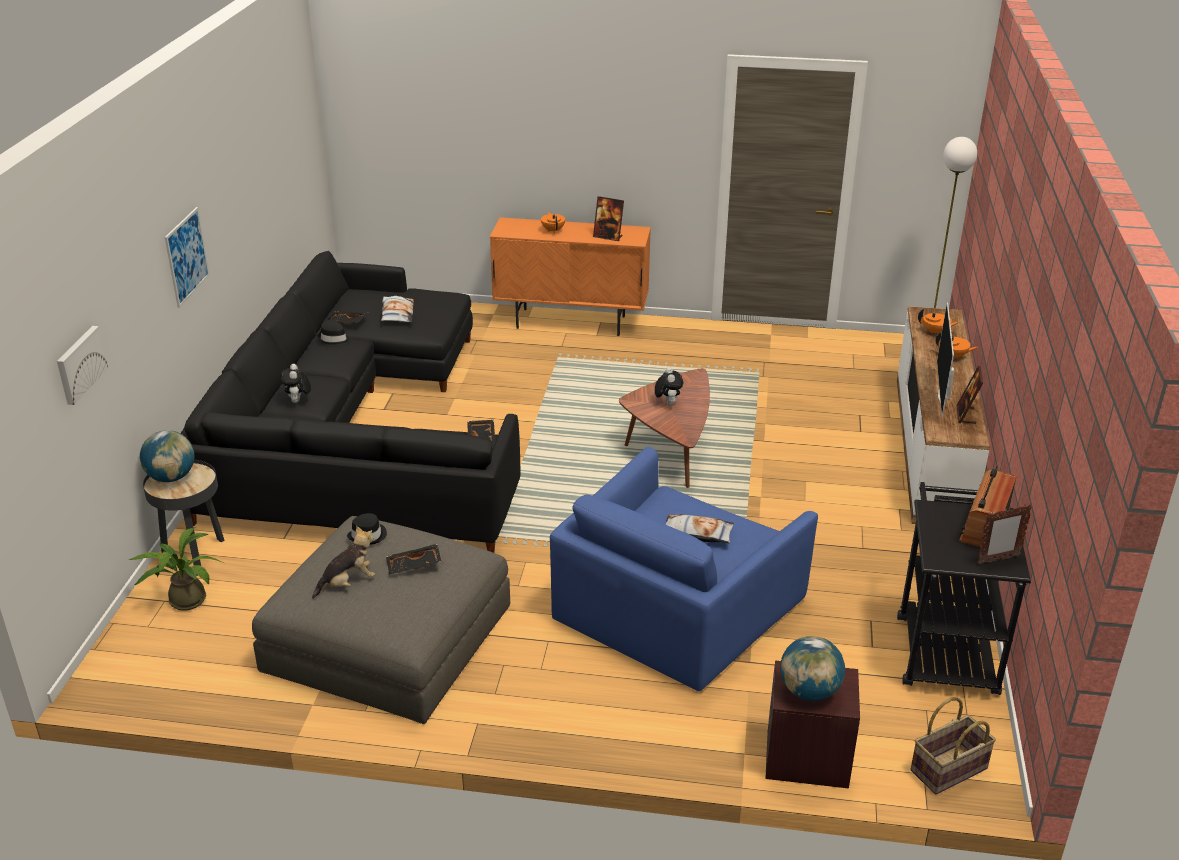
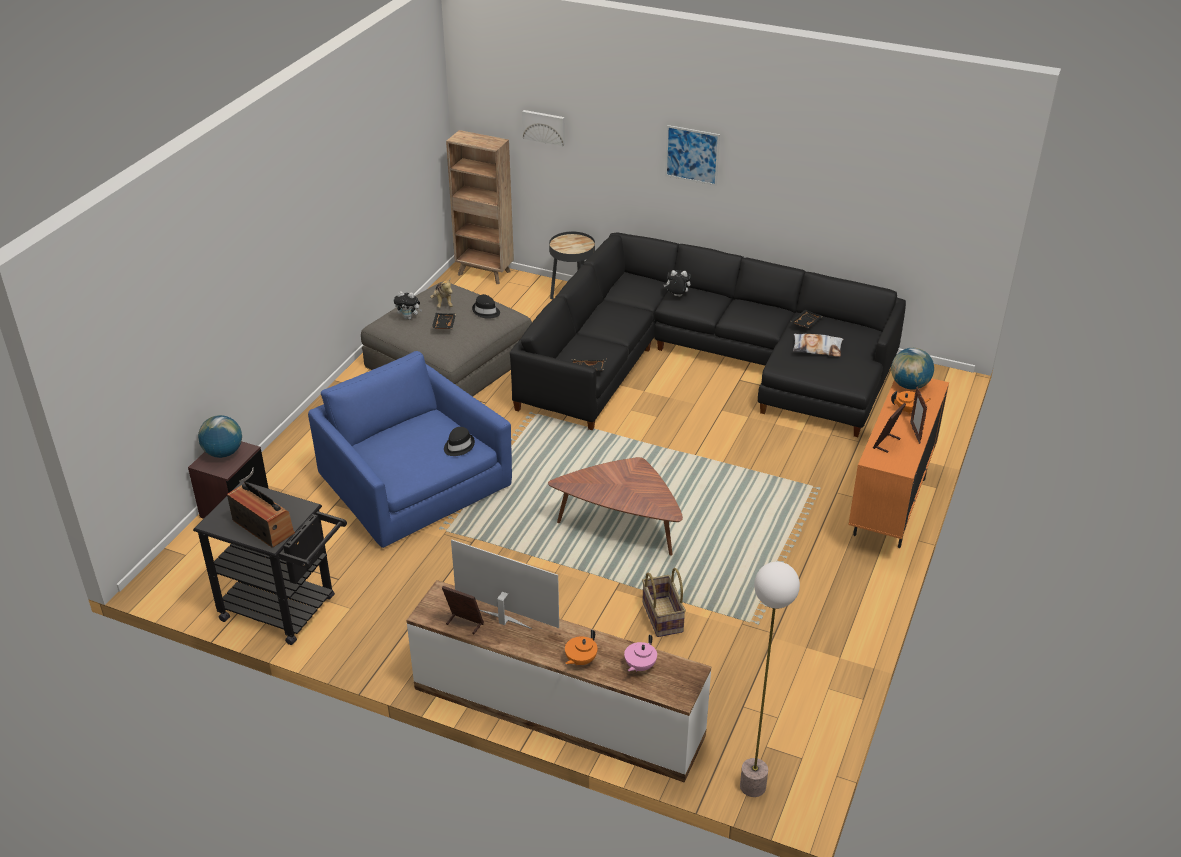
camera: 105 degrees right, 5 degrees up
potted plant [129,527,224,611] -> none
globe [140,430,195,482] -> globe moved to [891,348,934,390]
black hat [317,320,351,347] -> black hat moved to [444,427,475,456]
plush toy [655,367,684,405] -> plush toy moved to [394,291,422,320]
pillow [666,514,734,543] -> none
basket [910,697,996,794] -> basket moved to [642,568,686,637]
orange teapot [918,309,959,334] -> pink teapot [624,635,657,672]
picture frame [977,504,1033,565] -> picture frame moved to [910,387,927,444]
none -> brown bookcase [446,130,514,284]

